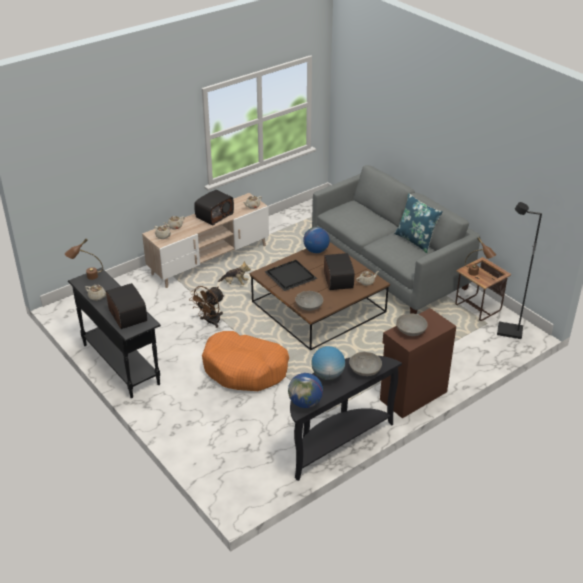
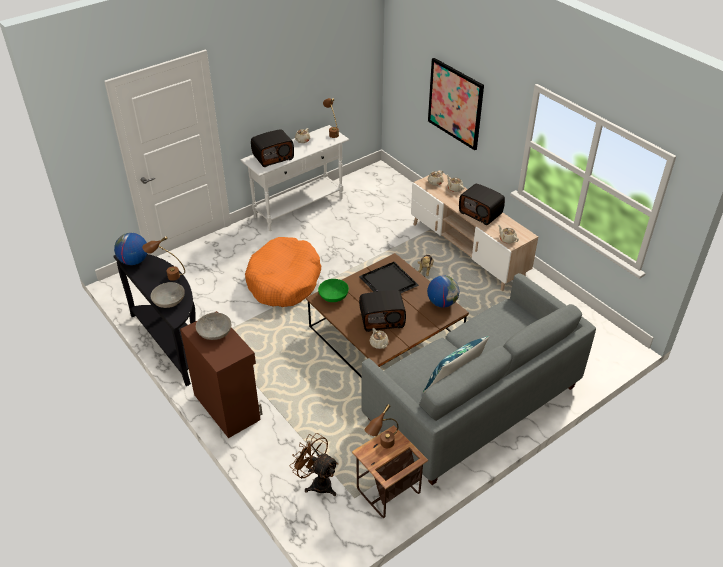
camera: 90 degrees right, 5 degrees up
black console table [68,267,161,398] -> white console table [241,125,349,231]
brown fan [189,286,225,328] -> brown fan moved to [290,433,339,496]
grey bowl [295,291,323,311] -> green bowl [318,279,349,302]
globe [311,346,345,380] -> brown table lamp [142,236,185,281]
black floor lamp [497,202,542,339] -> none
none -> picture [428,58,484,151]

